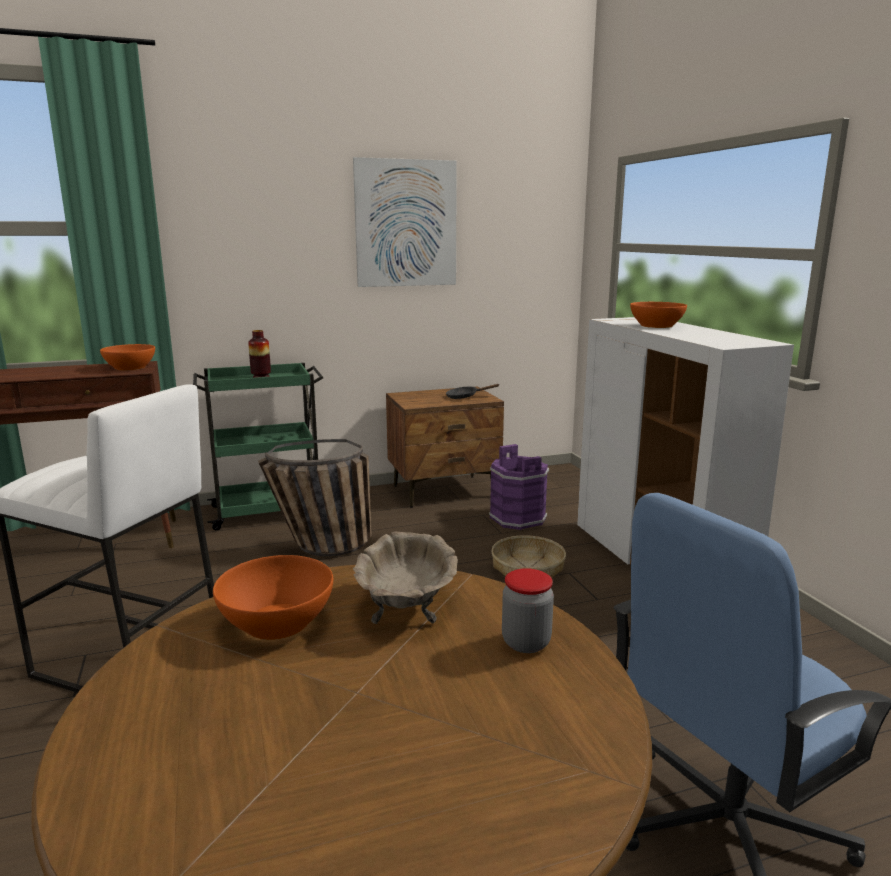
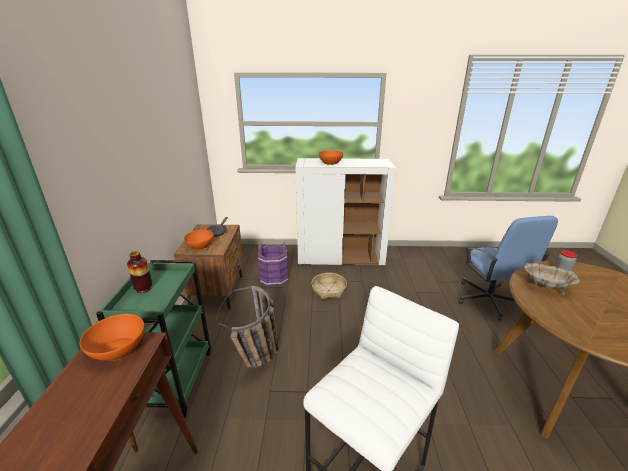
camera: 70 degrees left, 10 degrees up
orange bowl [213,555,333,640] -> orange bowl moved to [184,230,214,250]
picture [353,157,457,287] -> none

